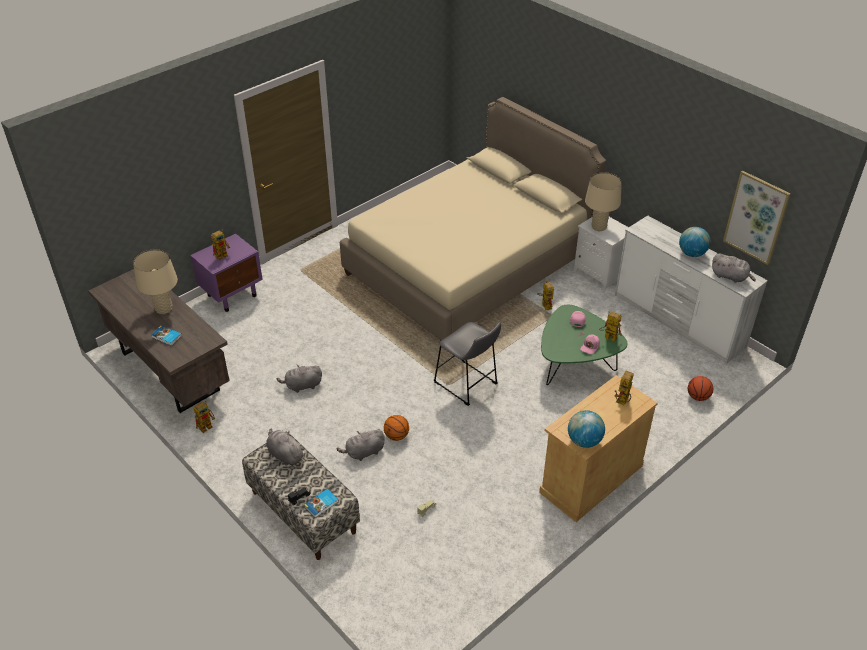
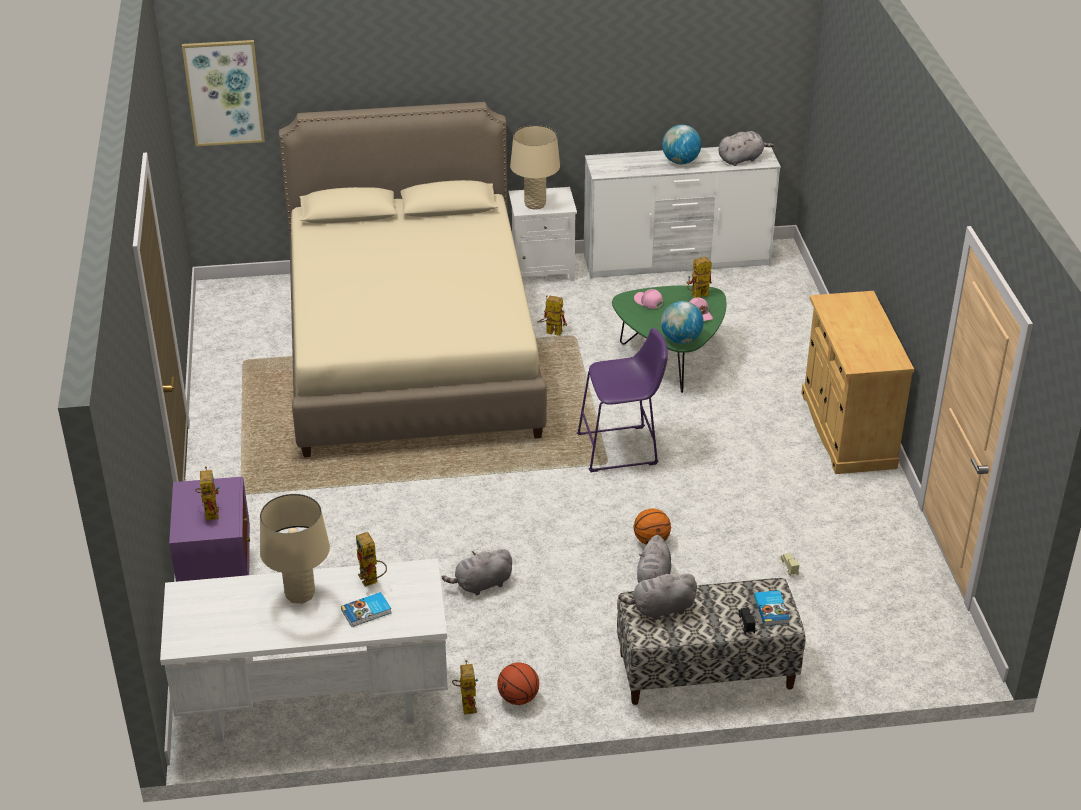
camera: 55 degrees left, 5 degrees down
brown desk [88,269,230,413] -> white desk [160,559,448,742]
grey plush toy [276,365,322,393] -> grey plush toy turned 45 degrees clockwise [442,549,512,595]
grey stool [434,322,501,406] -> purple stool [577,328,668,472]
globe [568,410,605,448] -> globe moved to [661,301,704,344]
toy robot [615,371,634,405] -> toy robot moved to [356,532,387,587]
basketball [688,376,713,401] -> basketball moved to [497,663,539,705]
picture [723,171,791,265] -> picture moved to [182,40,265,146]

